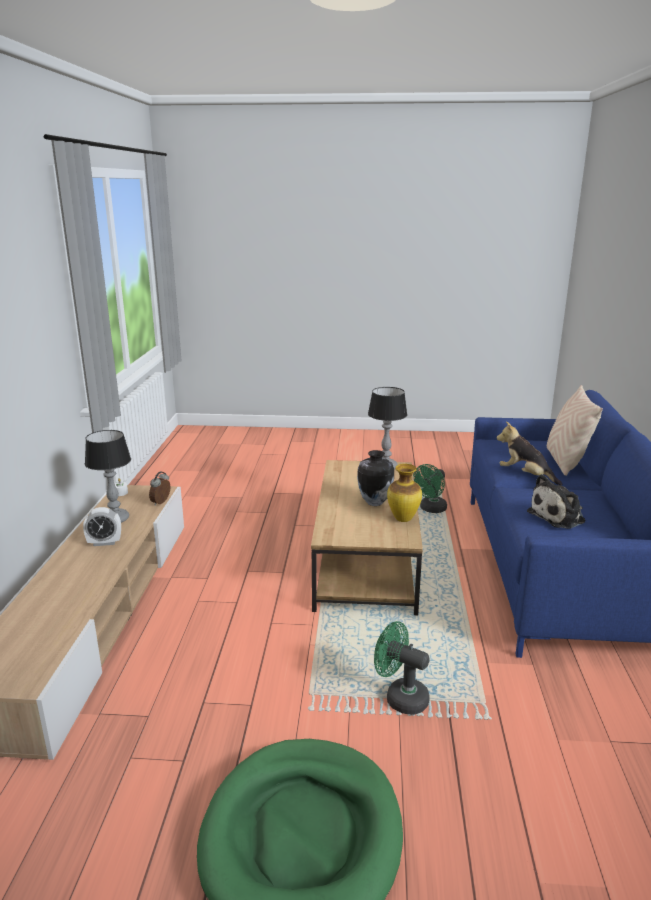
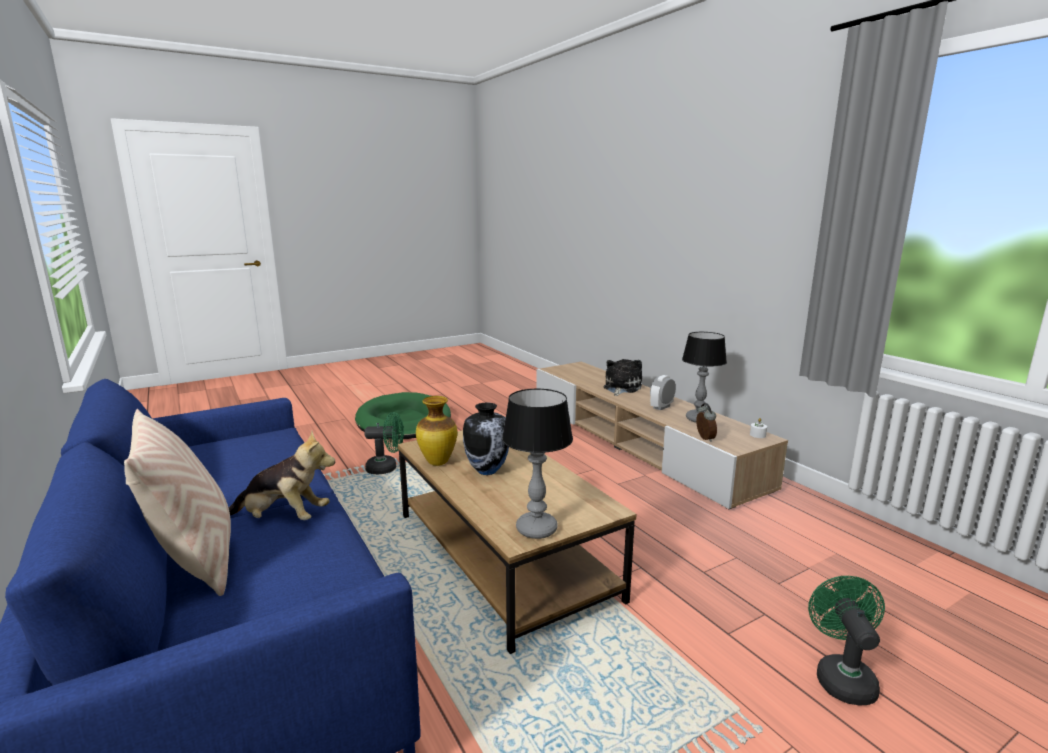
camera: 145 degrees right, 5 degrees down
green fan [413,464,447,513] -> green fan moved to [808,576,885,705]
plush toy [527,474,585,529] -> plush toy moved to [604,359,642,396]

